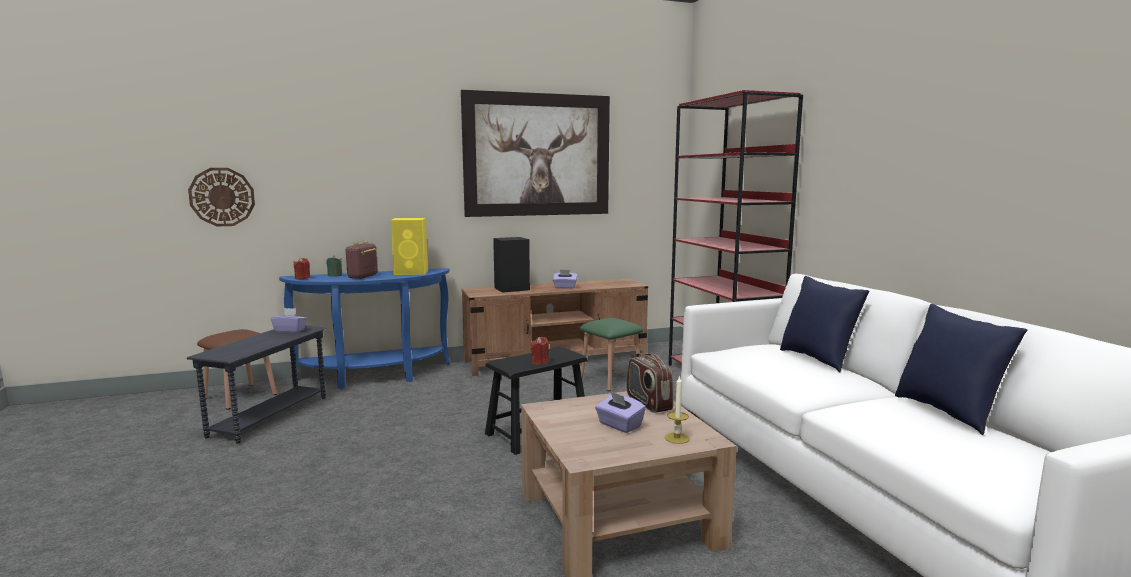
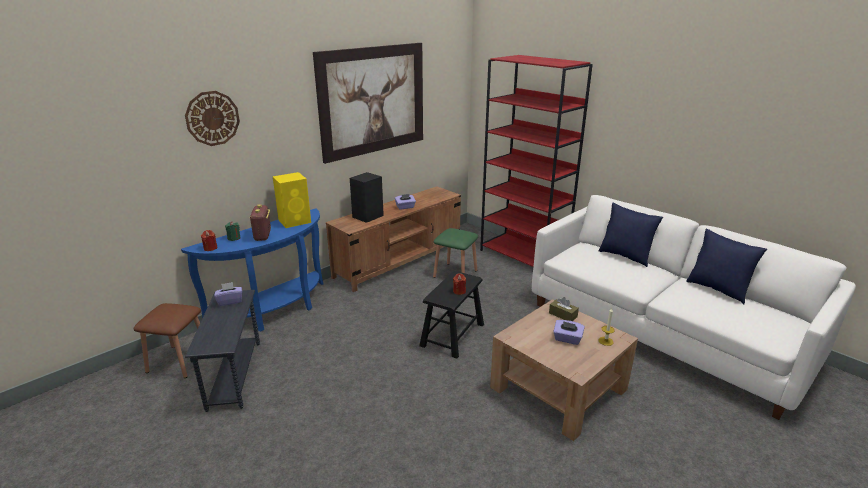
camera: 25 degrees left, 15 degrees up
wall clock [188,168,255,226] -> wall clock moved to [185,91,240,146]
radio [626,353,674,413] -> brown tissue box [549,297,579,321]

